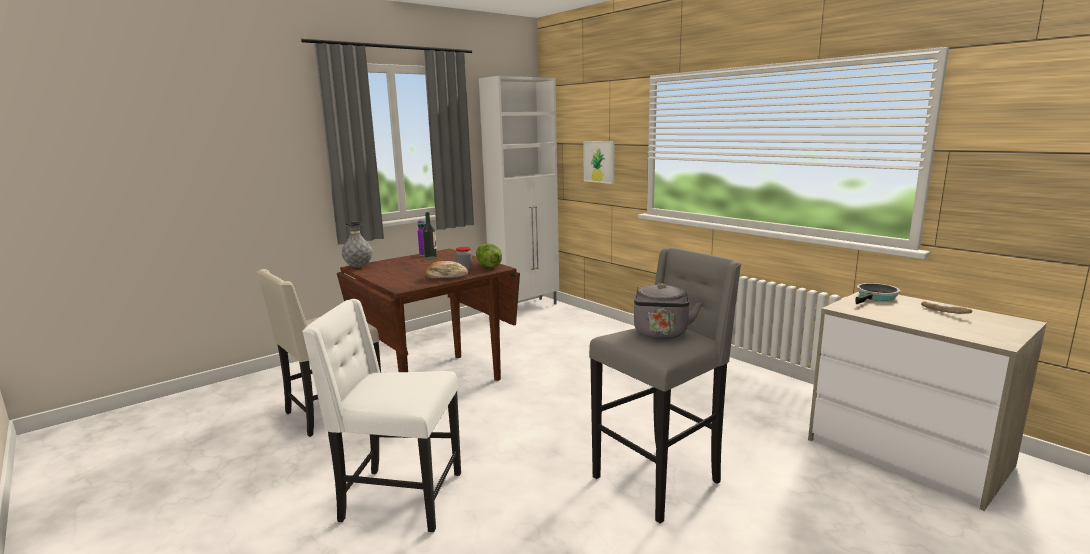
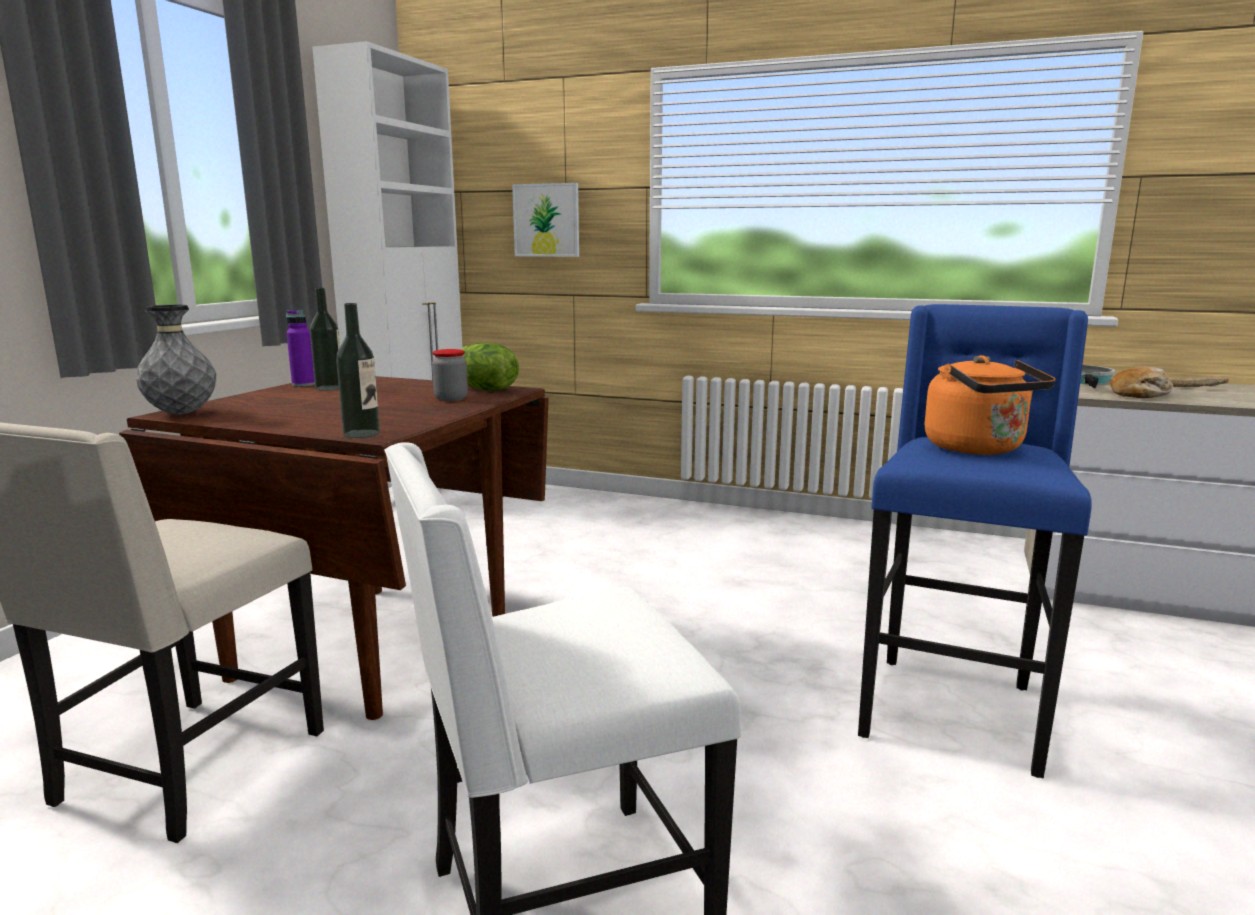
camera: 30 degrees left, 0 degrees up
bread [426,261,468,279] -> bread moved to [1110,367,1173,398]
grey stool [589,248,741,523] -> blue stool [858,304,1092,779]
grey kettle [634,283,701,339] -> orange kettle [924,355,1056,455]
none -> bottle [336,303,380,438]

